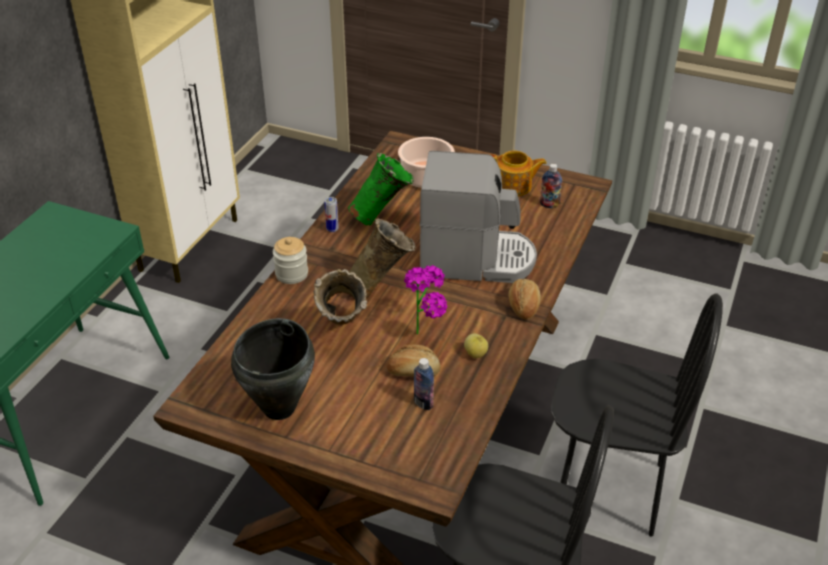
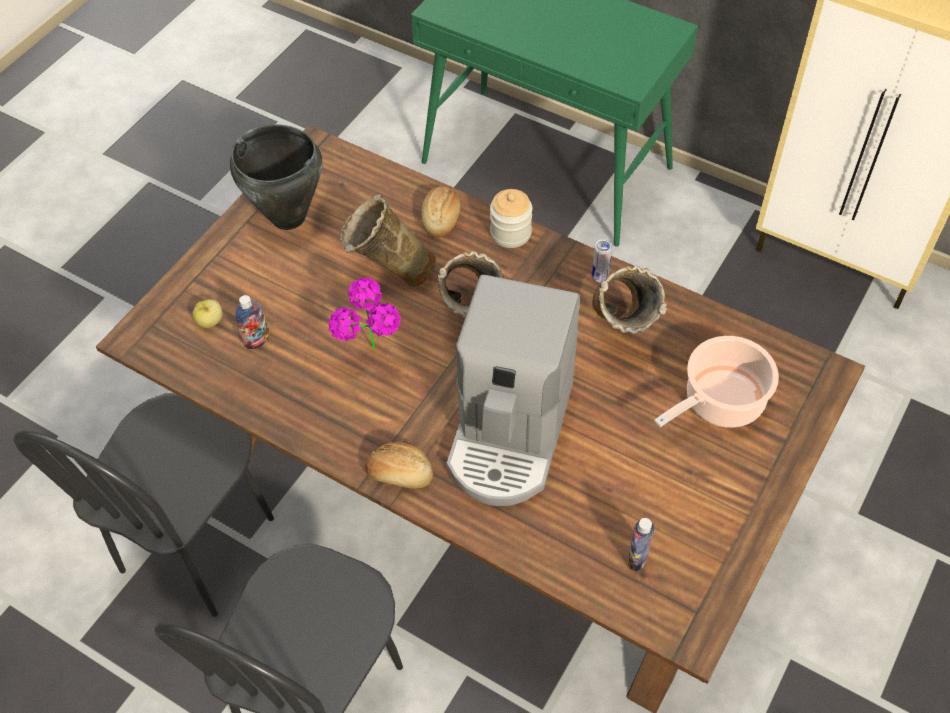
camera: 100 degrees right, 15 degrees up
green vase [348,153,414,226] -> beige vase [592,266,667,334]
bread [387,344,441,376] -> bread moved to [421,187,461,238]
apple [464,333,488,358] -> apple moved to [193,299,223,328]
teapot [490,151,547,196] -> none

